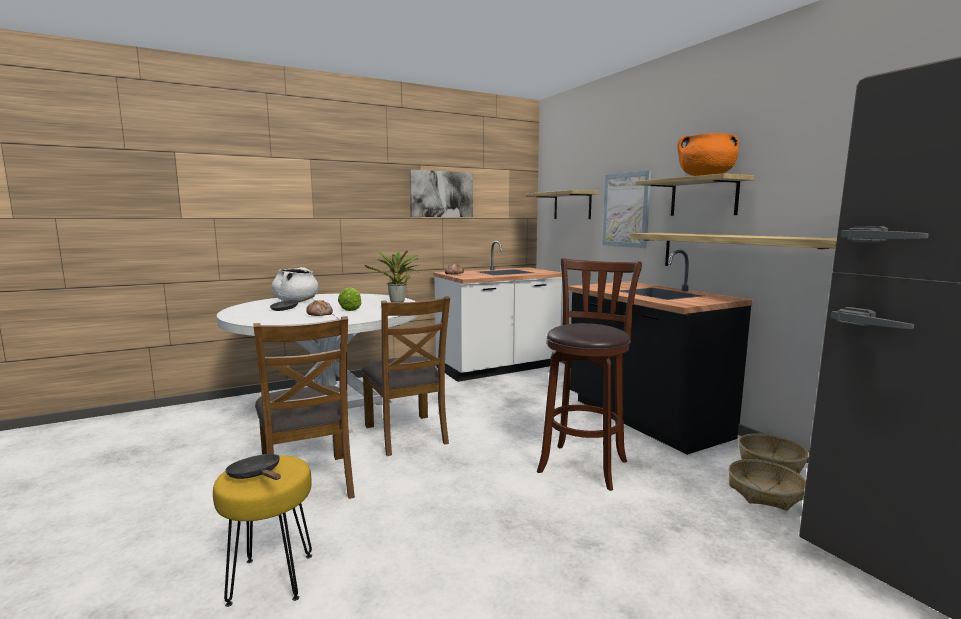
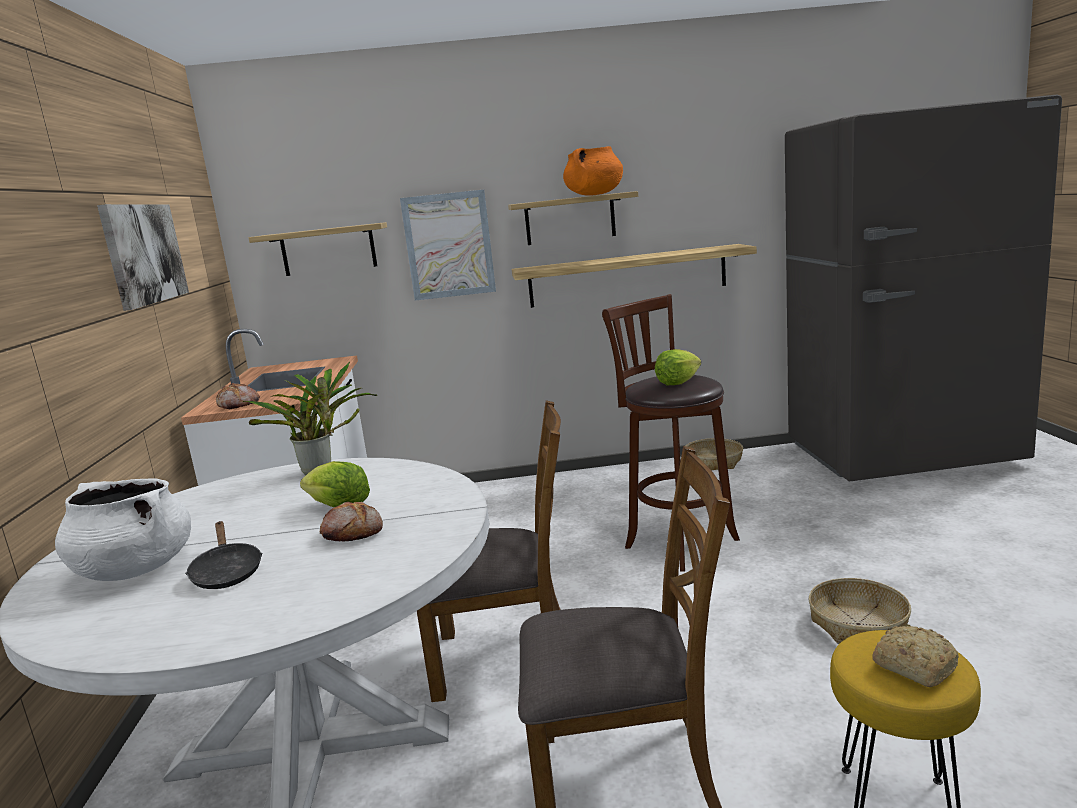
camera: 65 degrees left, 5 degrees up
black frying pan [226,454,281,480] -> bread [872,624,959,687]
black counter [568,250,753,455] -> none
basket [728,459,806,511] -> basket moved to [808,578,911,644]
none -> lettuce [655,349,701,385]

